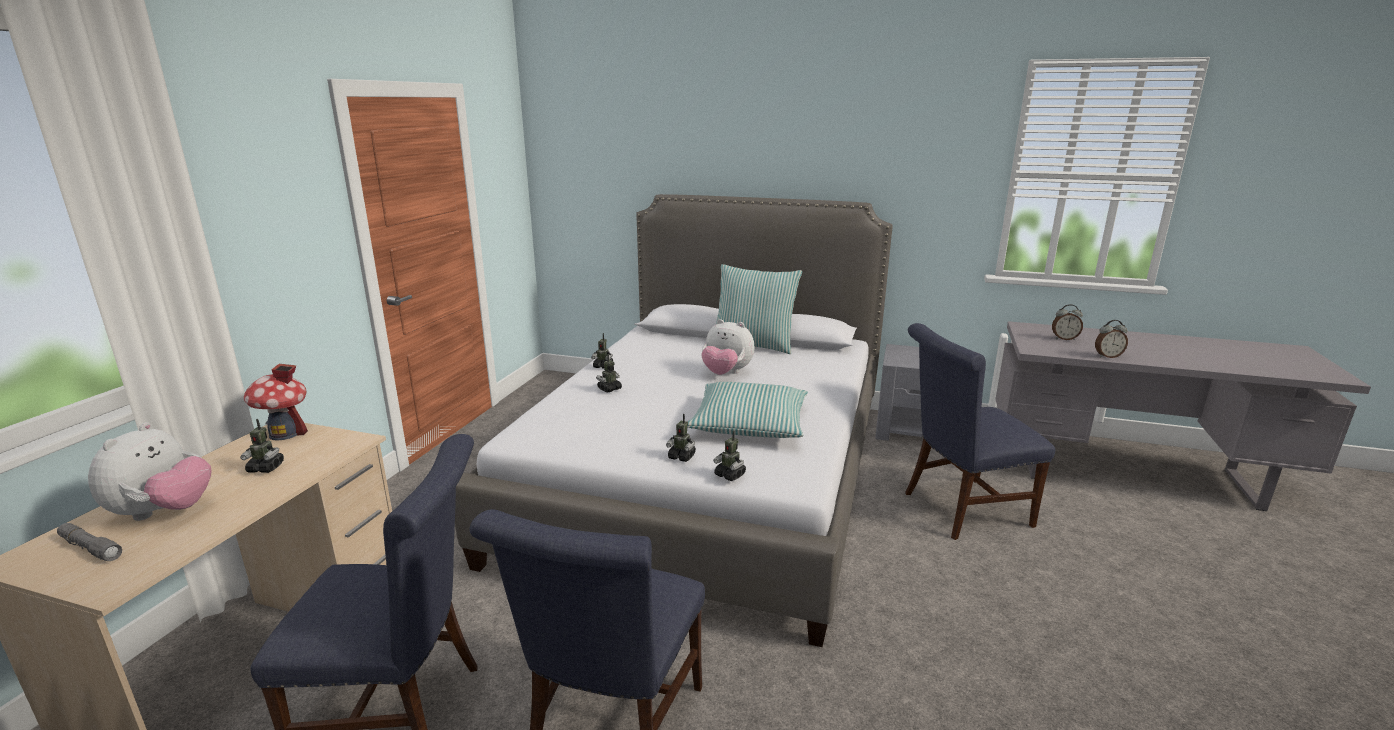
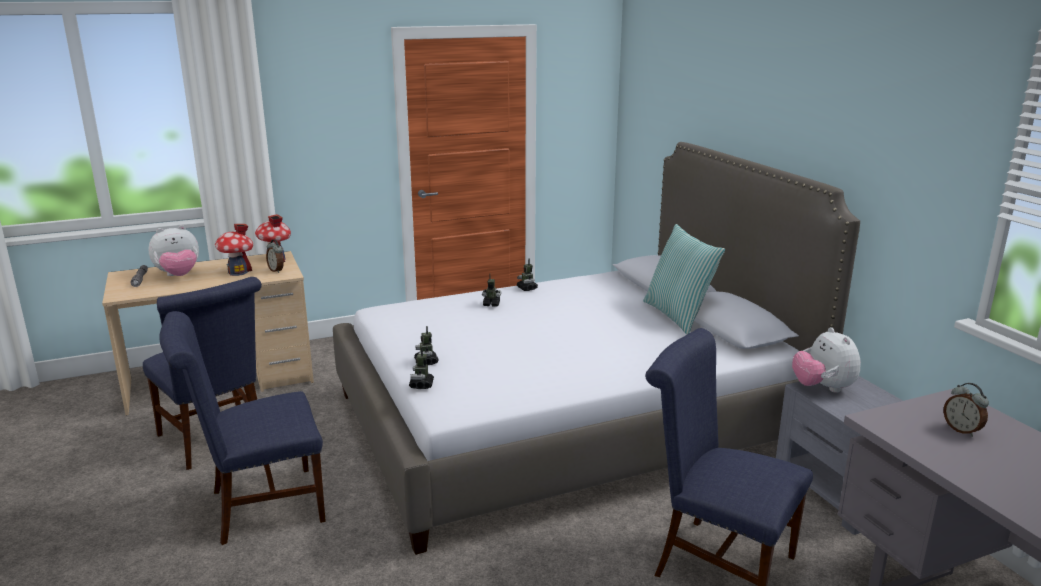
camera: 50 degrees right, 0 degrees up
toy robot [240,419,284,473] -> toy house [215,224,253,276]
pillow [687,382,808,438] -> none
plush toy [701,319,754,375] -> plush toy moved to [792,327,861,393]
alarm clock [1095,320,1128,358] -> alarm clock moved to [266,240,284,273]

